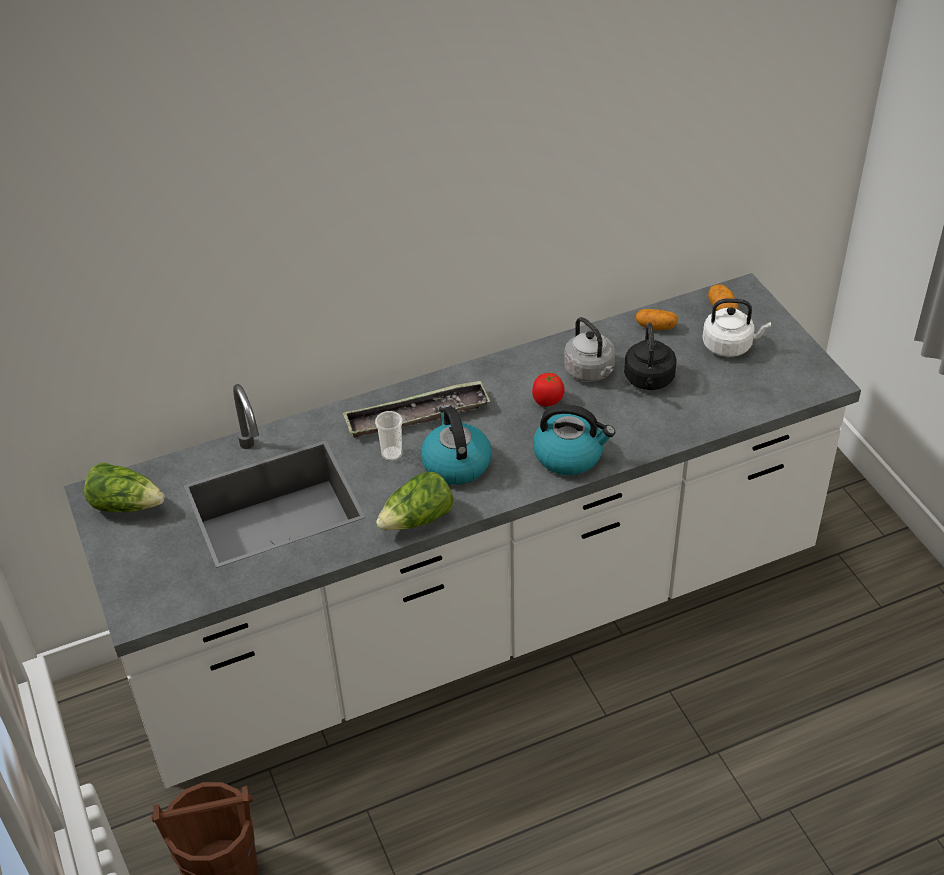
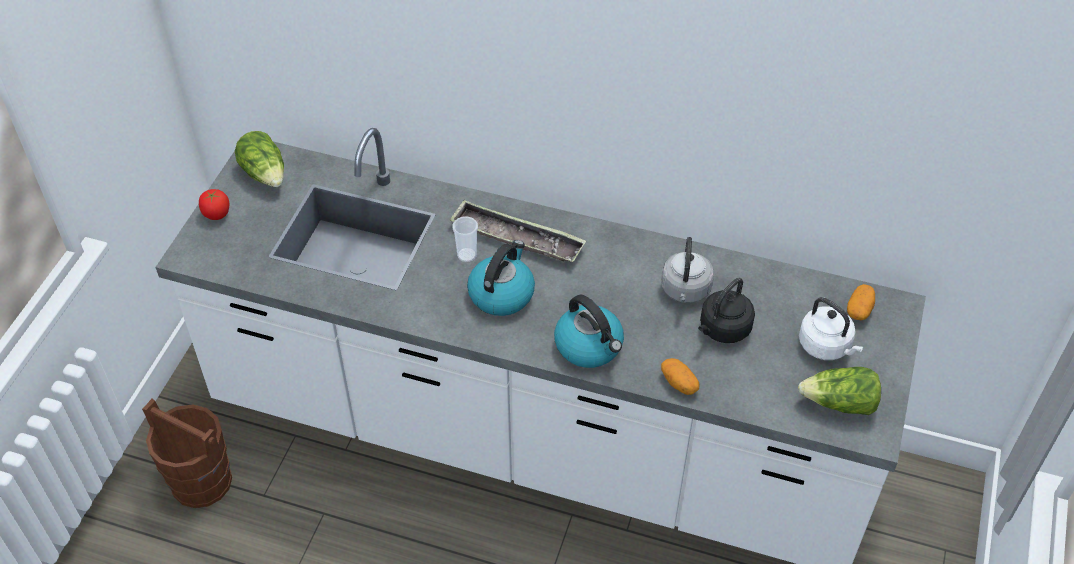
camera: 40 degrees right, 5 degrees up
lettuce [376,472,454,531] -> lettuce moved to [798,367,881,415]
tomato [532,373,565,407] -> tomato moved to [199,189,230,220]
potato [636,309,678,330] -> potato moved to [661,358,699,395]

